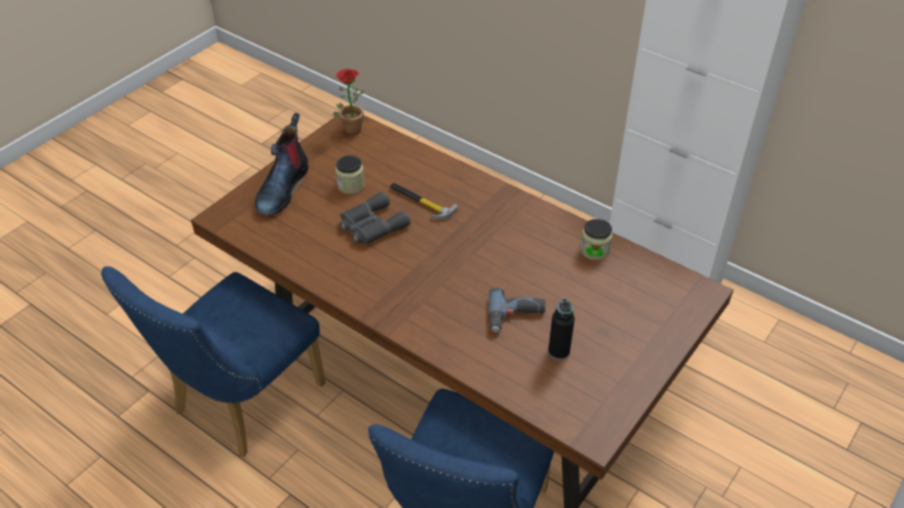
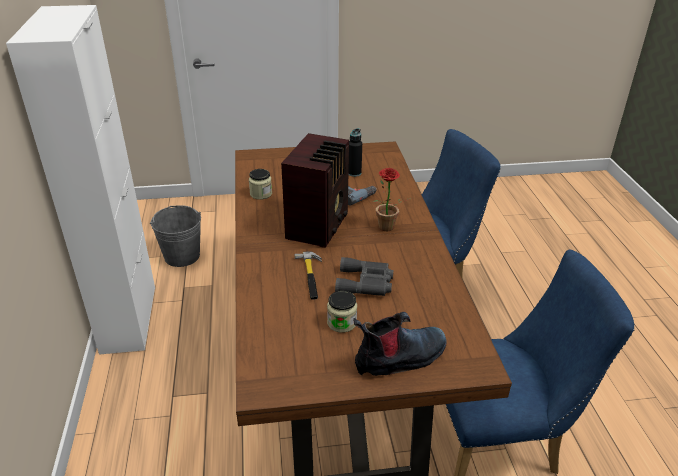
camera: 135 degrees left, 10 degrees down
potted plant [333,68,365,135] -> potted plant moved to [372,168,411,231]
none -> grey bucket [150,205,201,267]
none -> radio [281,133,349,248]

